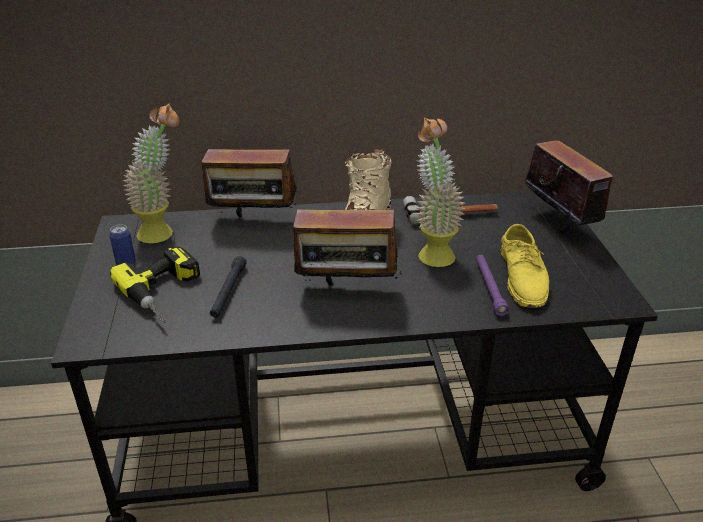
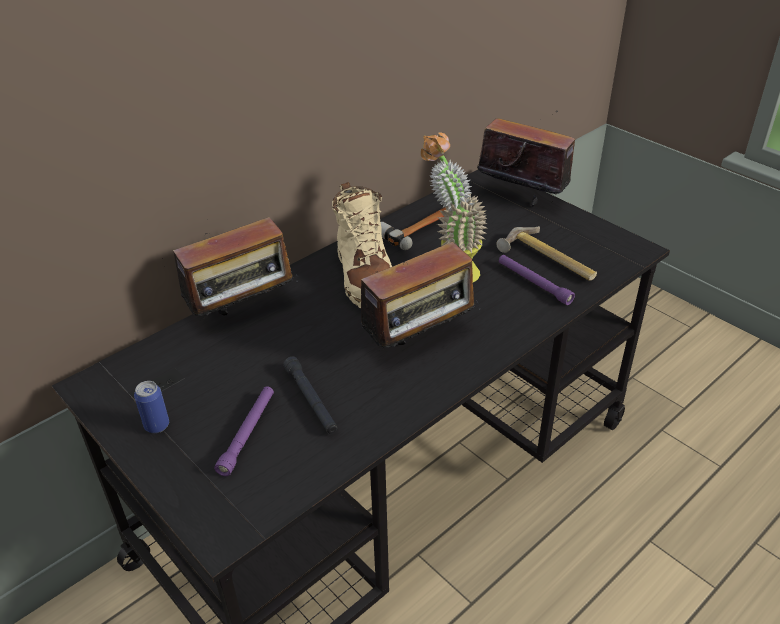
camera: 35 degrees left, 5 degrees up
power drill [110,247,200,323] -> purple flashlight [214,386,274,476]
potted plant [123,104,179,243] -> none
yellow shoe [500,224,549,308] -> hammer [496,226,597,281]

